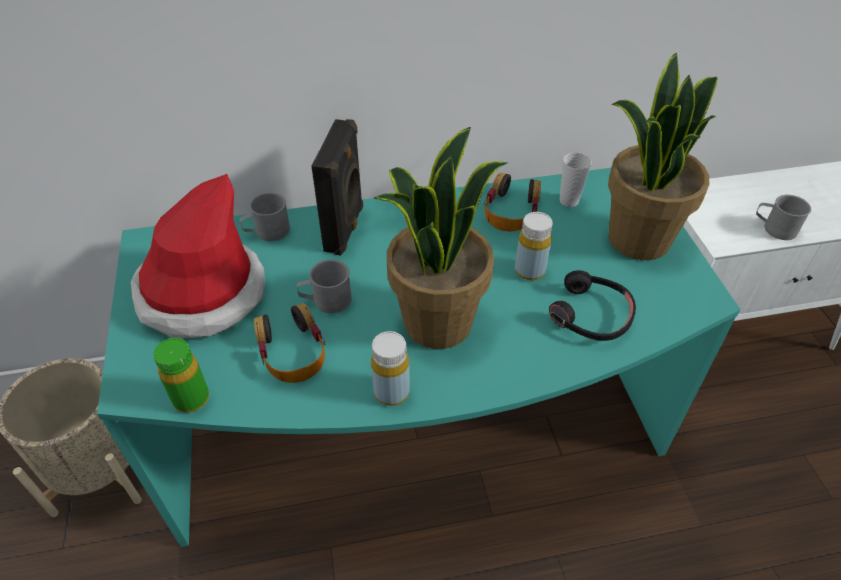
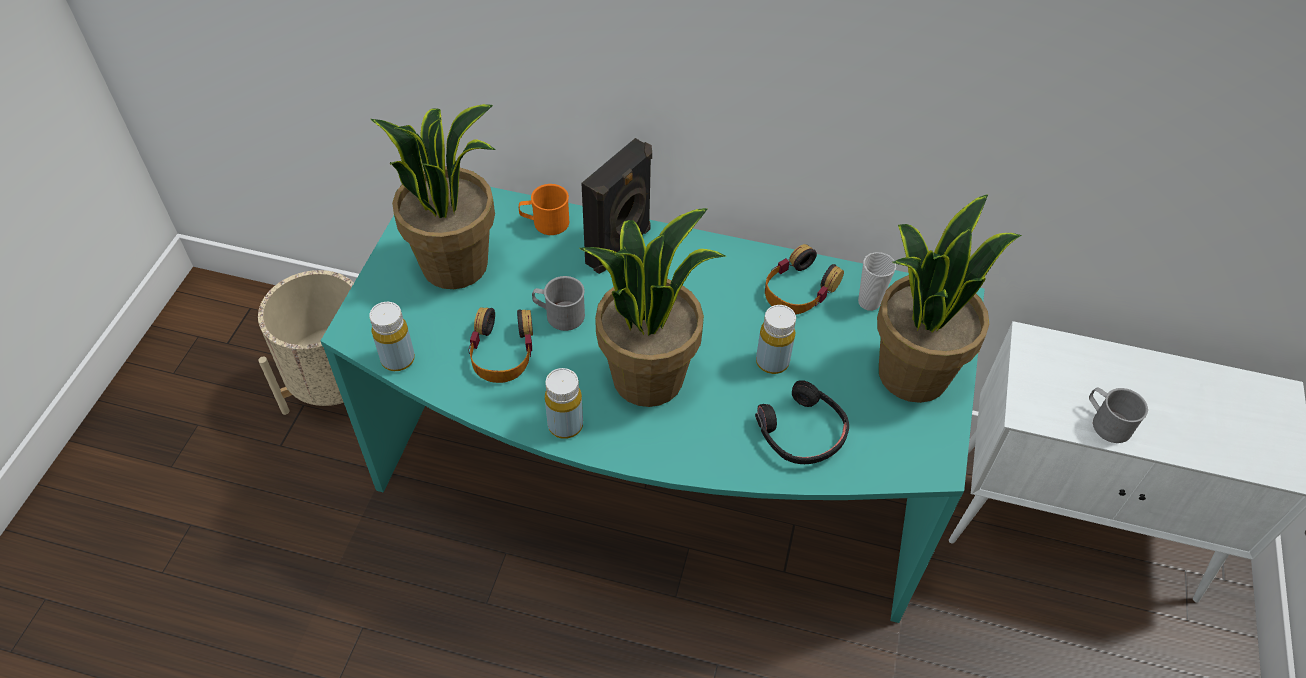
camera: 25 degrees right, 5 degrees up
hat [131,174,265,338] -> potted plant [371,104,496,289]
green bottle [153,338,209,413] -> yellow bottle [369,302,415,371]
grey mug [239,192,290,241] -> orange mug [519,184,569,235]

